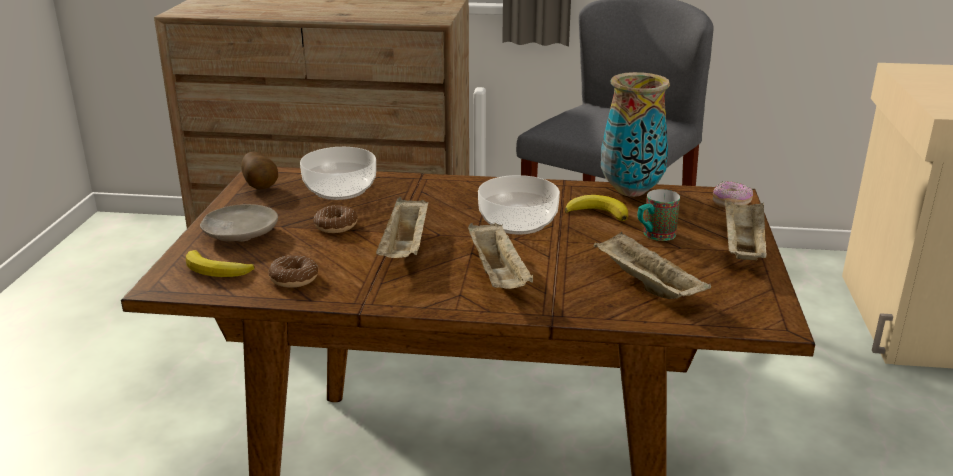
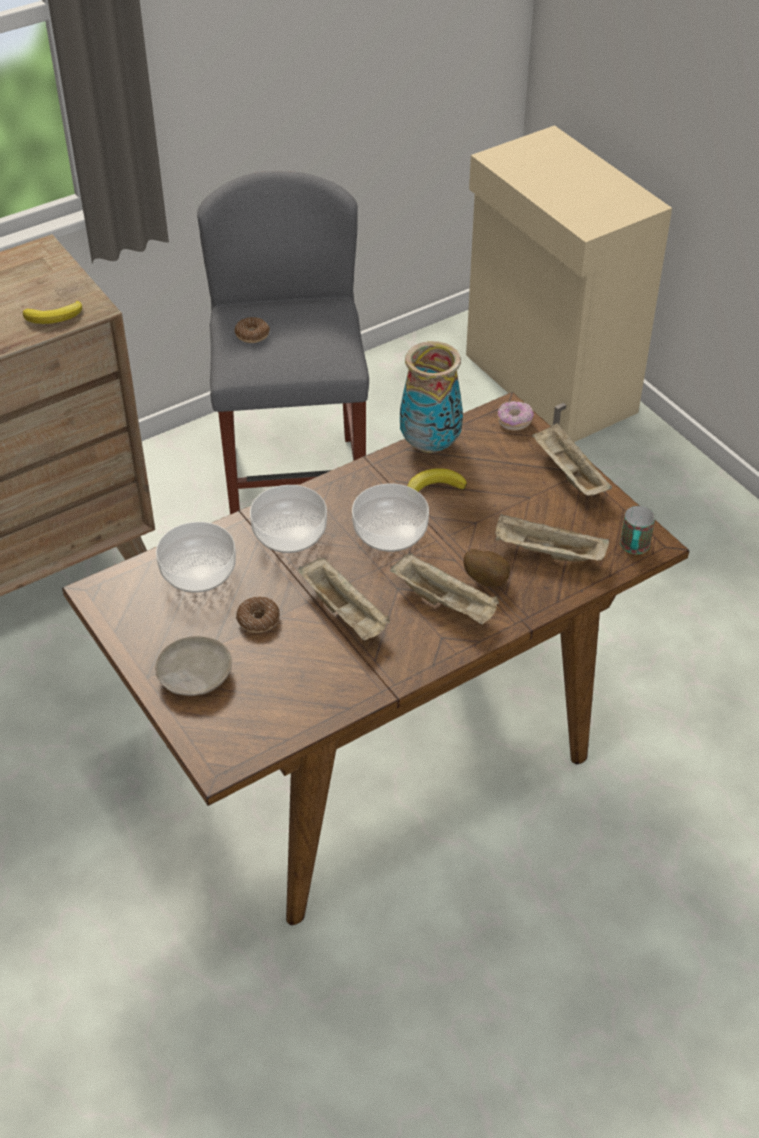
camera: 40 degrees left, 20 degrees up
banana [186,250,255,277] -> banana moved to [23,301,82,324]
potato [241,151,278,189] -> potato moved to [463,549,510,587]
donut [268,255,319,288] -> donut moved to [235,317,270,343]
mug [637,189,680,241] -> mug moved to [620,506,655,554]
none -> bowl [250,485,327,553]

